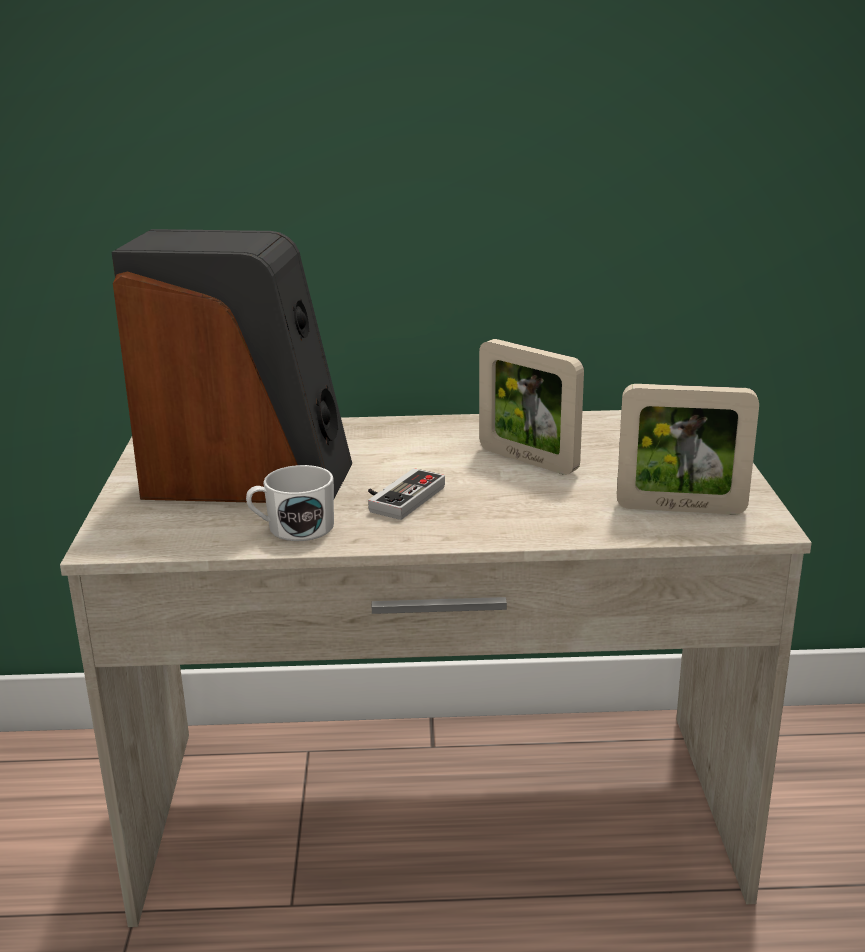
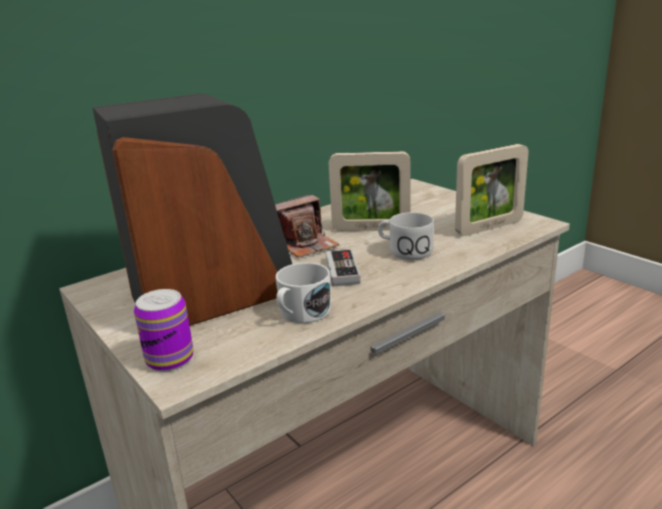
camera: 35 degrees left, 0 degrees up
none -> can [134,289,193,372]
none -> camera [275,194,340,258]
none -> white mug [378,212,434,260]

